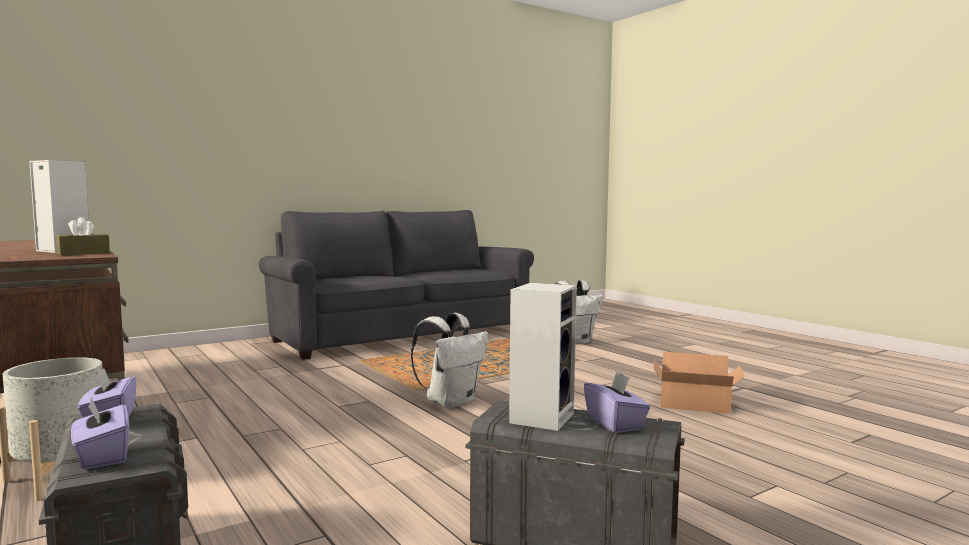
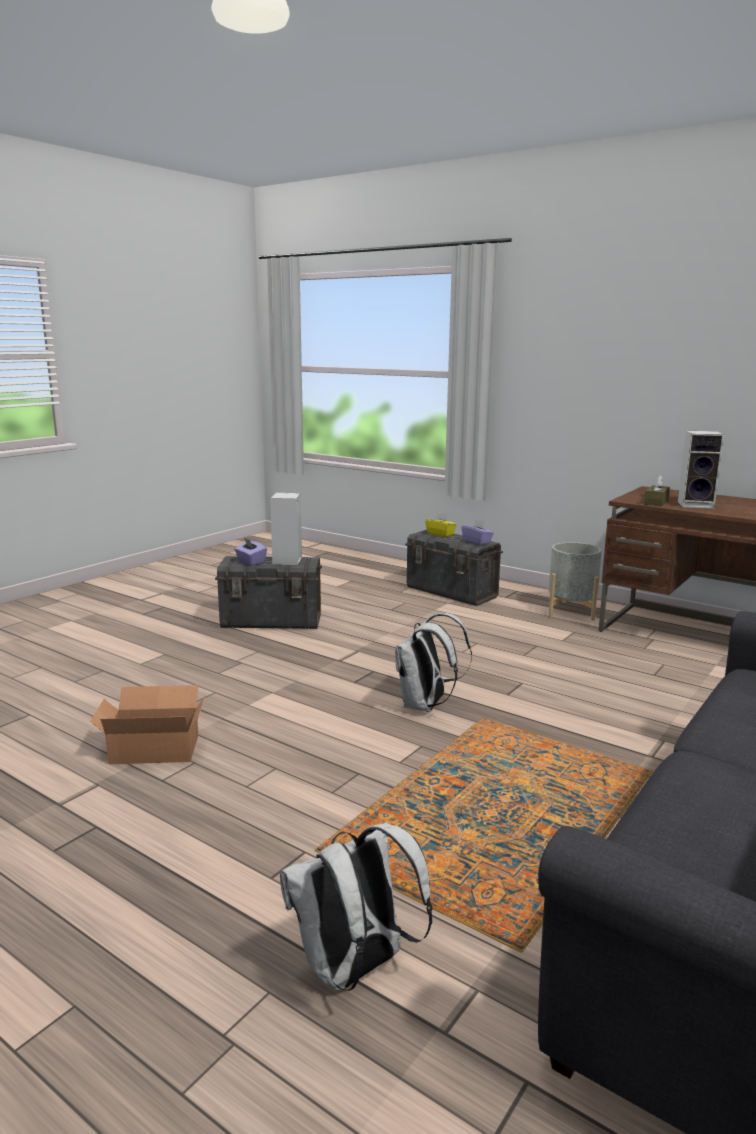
camera: 160 degrees right, 10 degrees up
purple tissue box [71,397,129,470] -> yellow tissue box [425,512,457,537]

